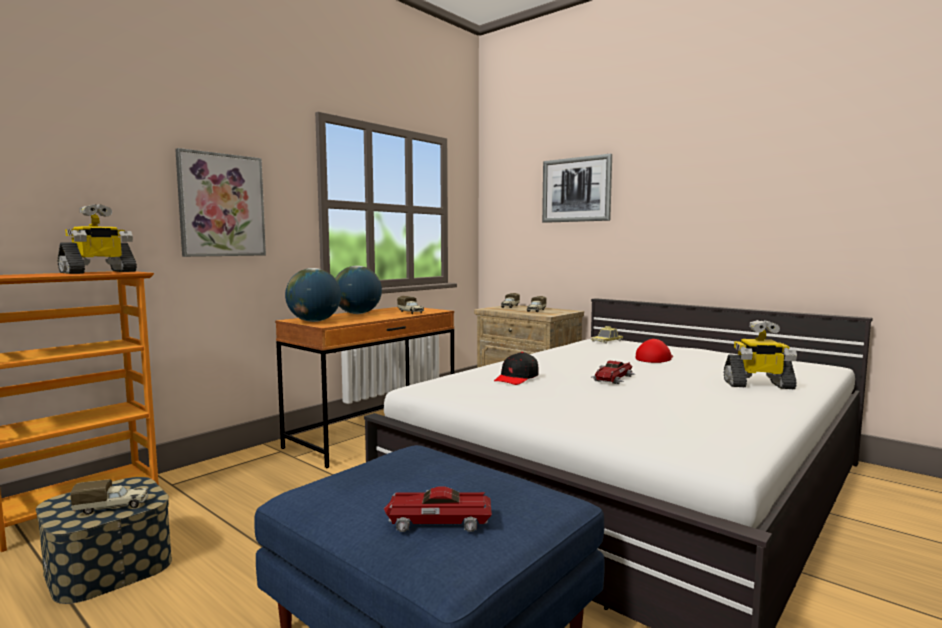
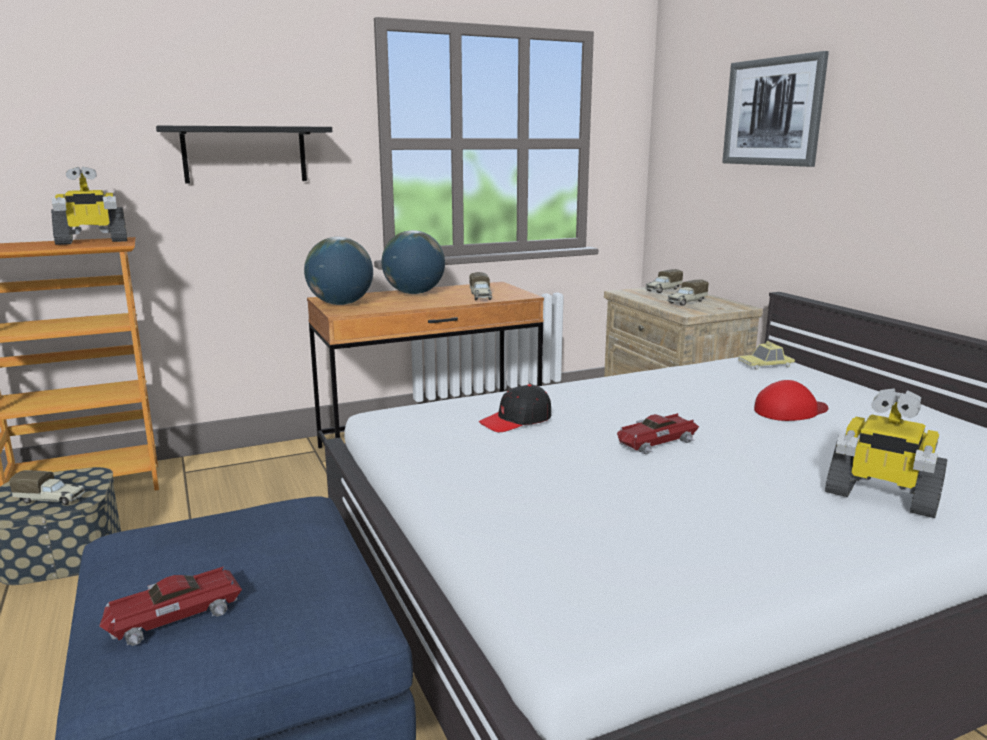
camera: 25 degrees right, 10 degrees up
picture [175,148,266,257] -> black shelf [156,126,332,184]
toy car [384,486,492,532] -> toy car turned 60 degrees counterclockwise [99,566,242,646]

